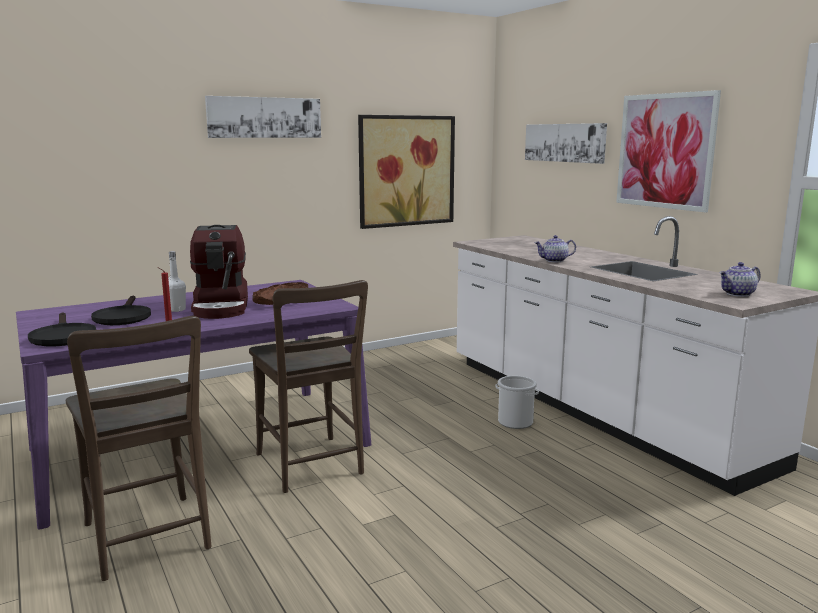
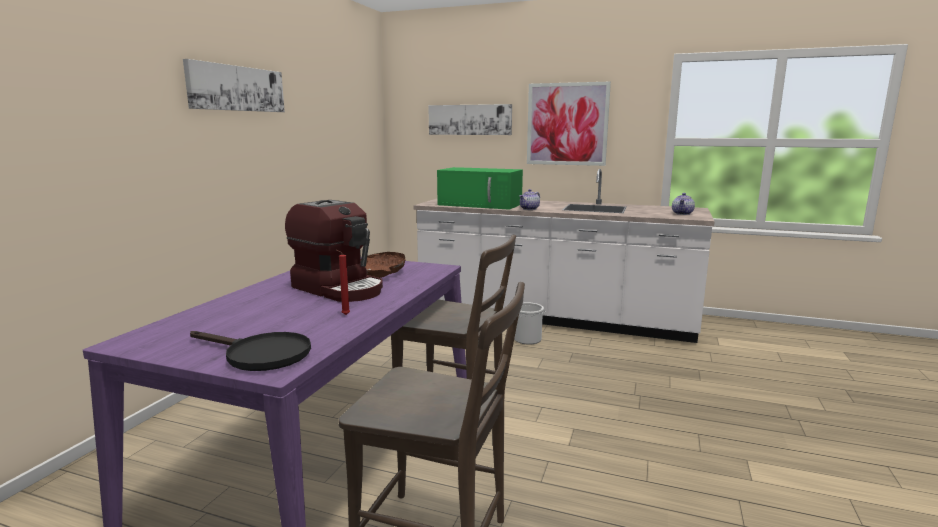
camera: 40 degrees left, 0 degrees up
black frying pan [91,296,151,325] -> none
white bottle [168,251,186,312] -> none
picture [358,115,455,229] -> none
none -> green microwave [437,167,523,210]

